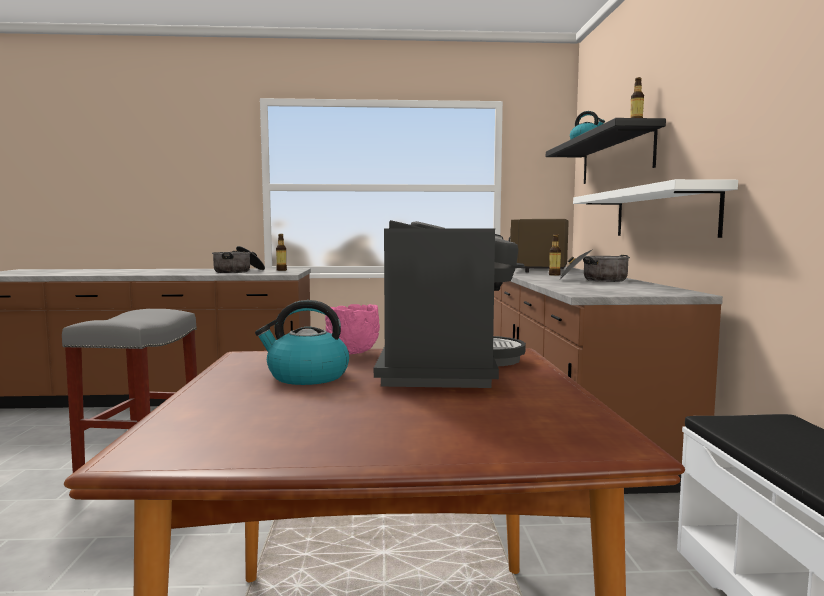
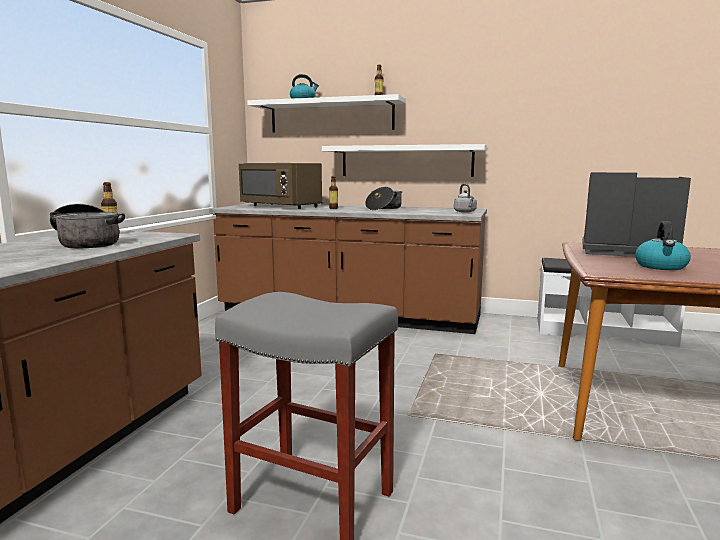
camera: 70 degrees left, 5 degrees up
pink bowl [325,304,380,354] -> none
black shelf [546,118,666,184] -> white shelf [247,94,406,133]
none -> grey kettle [454,184,477,213]

